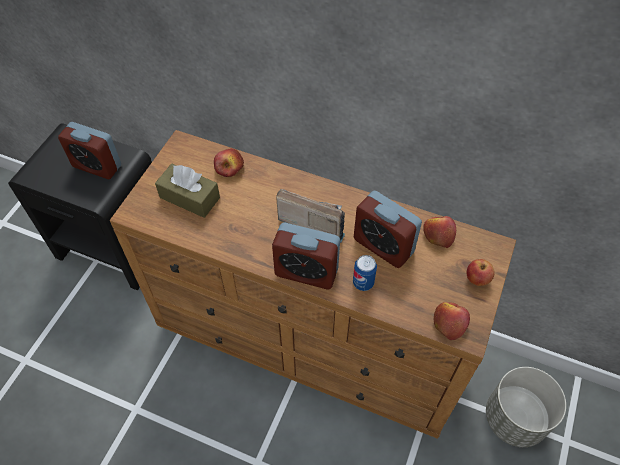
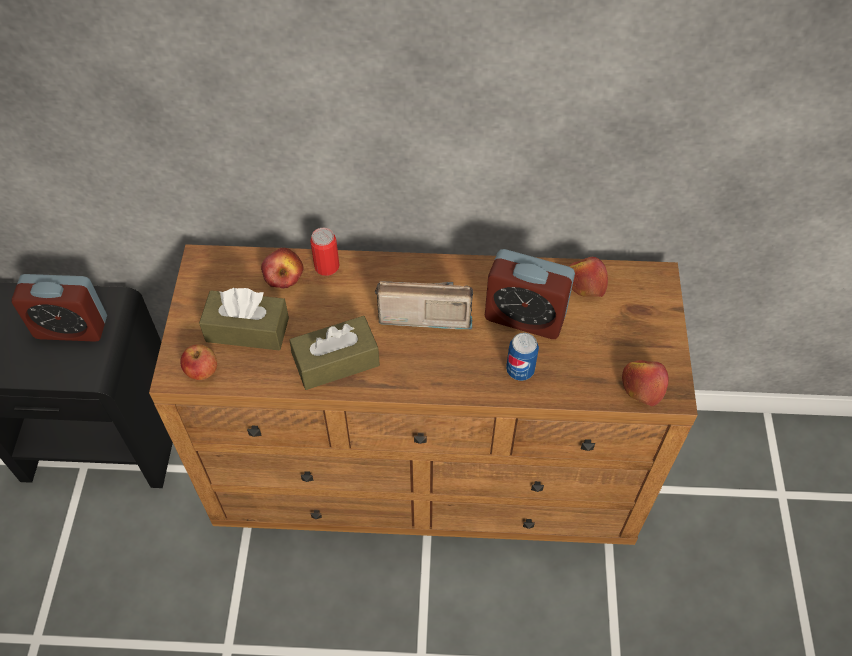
camera: 20 degrees left, 0 degrees up
alarm clock [272,223,340,290] -> none
apple [467,259,495,286] -> apple moved to [180,344,217,380]
grey planter [486,367,566,447] -> none
none -> brown tissue box [289,316,380,390]
none -> can [310,228,339,276]

